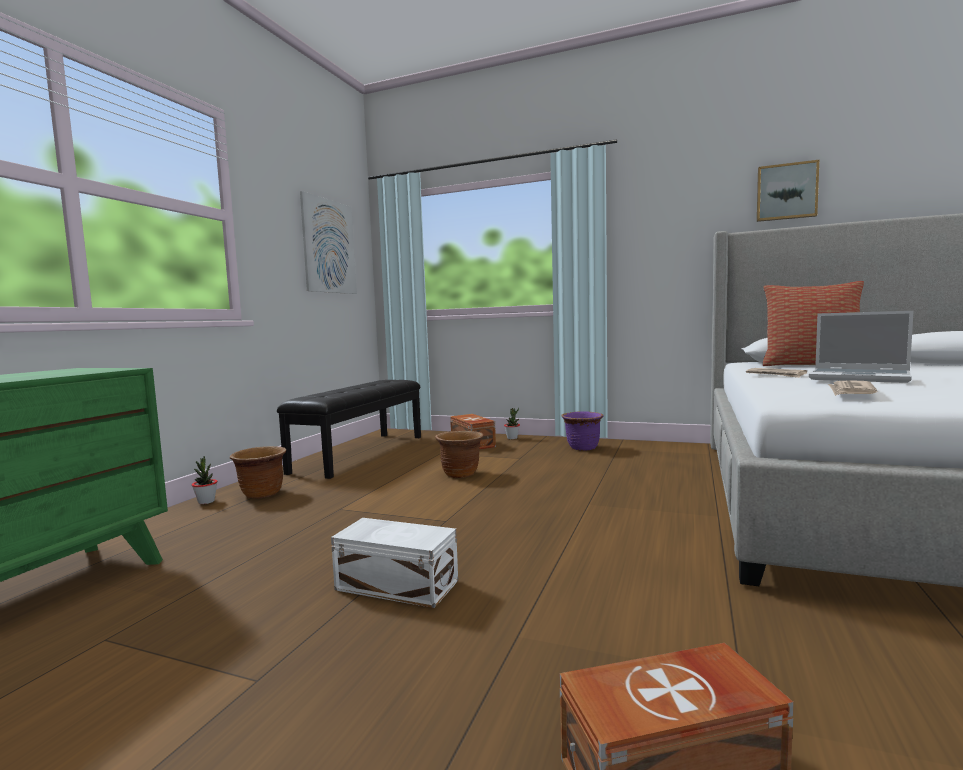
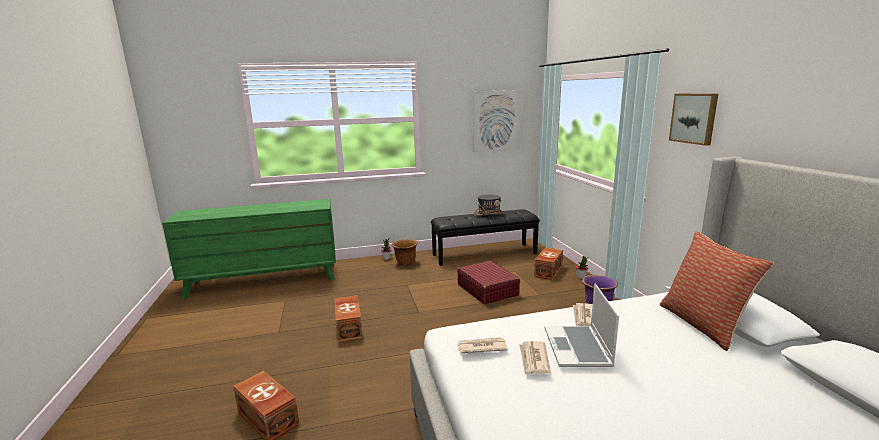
camera: 55 degrees right, 10 degrees up
white storage box [331,518,458,608] -> brown storage box [335,295,363,342]
brown planter [435,431,483,478] -> red suitcase [457,261,520,304]
picture [757,160,819,222] -> picture moved to [669,94,718,146]
none -> grey hat [474,195,505,216]
none -> newspaper [519,341,551,375]

